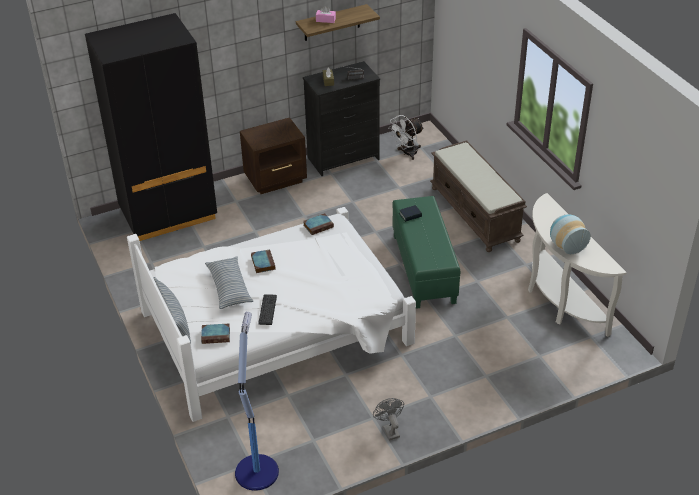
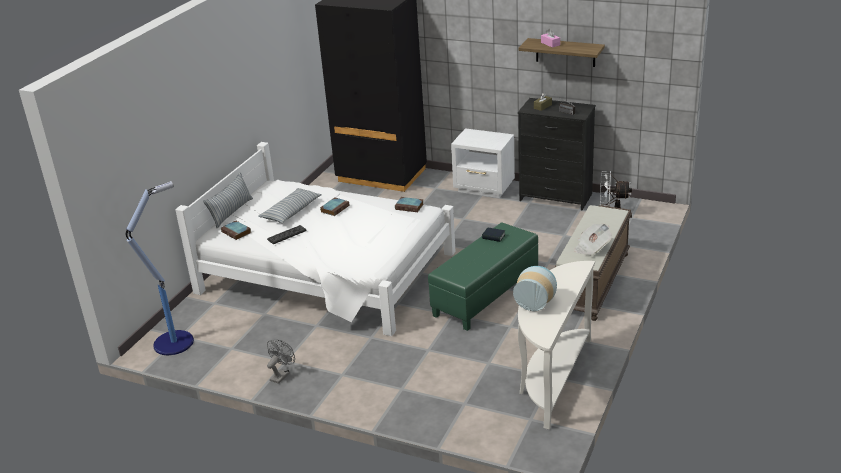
camera: 50 degrees right, 10 degrees down
brown nightstand [240,117,307,194] -> white nightstand [451,128,515,198]
none -> newspaper [574,224,612,256]

